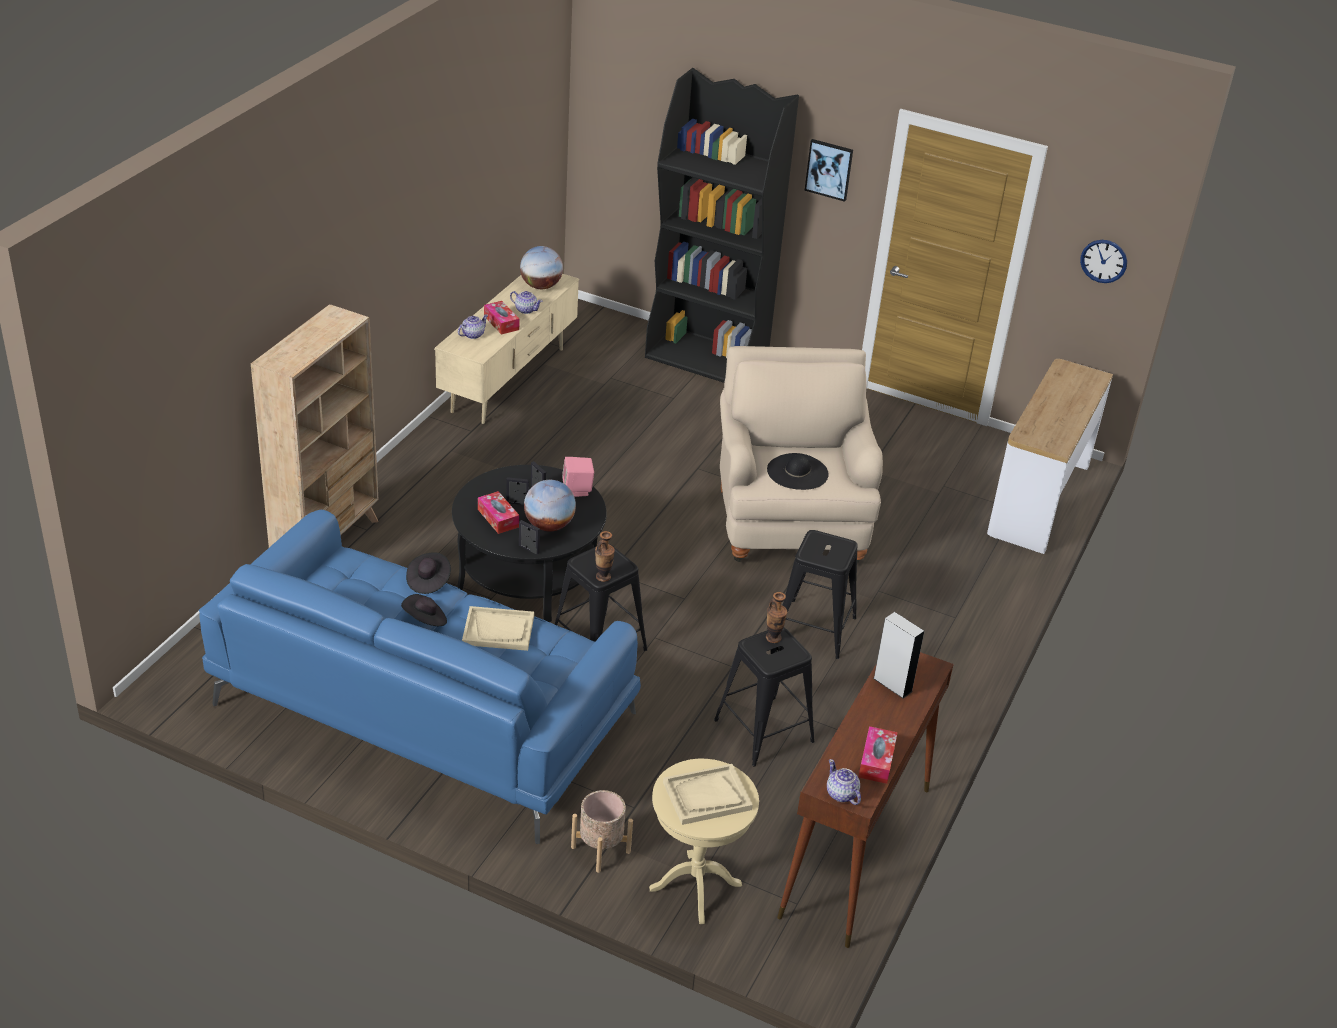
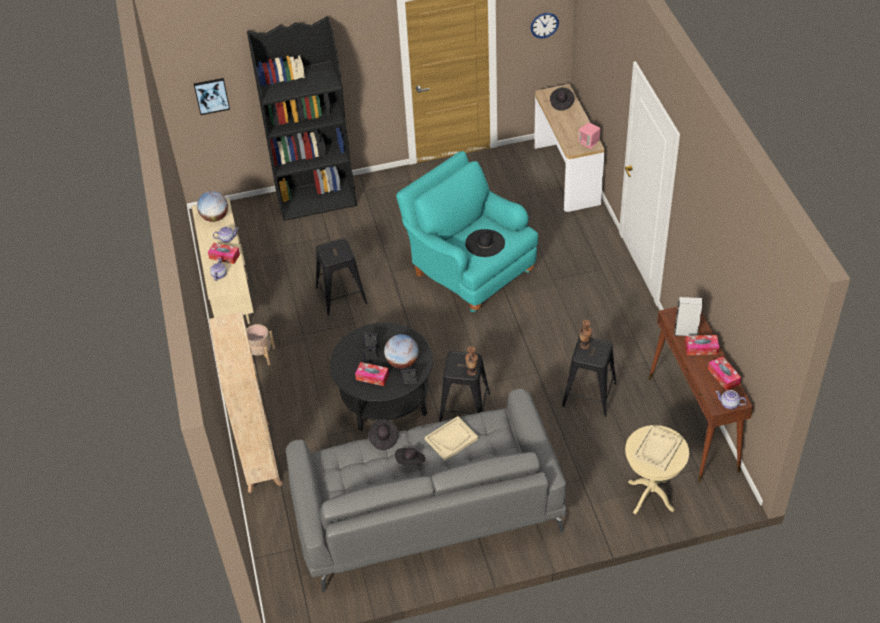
camera: 35 degrees left, 10 degrees up
blue sofa [199,510,641,844] -> grey sofa [286,389,566,592]
pink speaker [562,457,594,497] -> pink speaker moved to [578,123,601,149]
beige planter [571,790,633,873] -> beige planter moved to [246,324,275,365]
beige armchair [720,346,883,563] -> turquoise armchair [396,151,538,312]
black stool [782,530,858,659] -> black stool moved to [316,238,367,315]
picture [805,139,853,202] -> picture moved to [194,78,230,115]
none -> black hat [550,87,574,111]
none -> tissue box [685,335,719,355]

